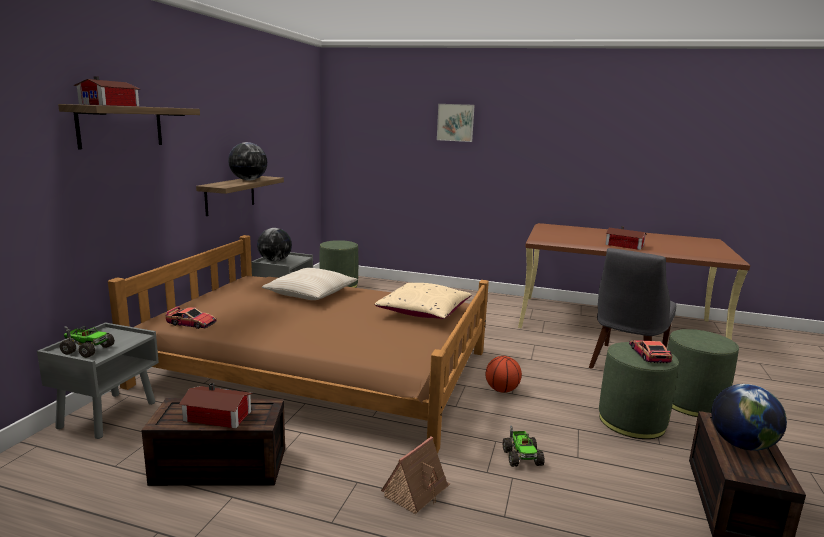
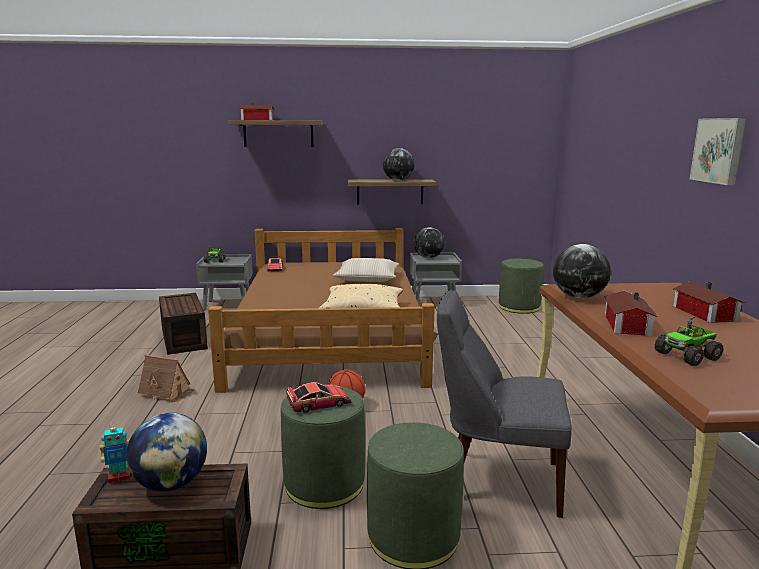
camera: 70 degrees right, 0 degrees up
toy house [179,383,253,429] -> toy house moved to [673,282,745,323]
picture [437,104,475,142] -> picture moved to [690,118,746,185]
toy truck [503,425,545,467] -> toy truck moved to [654,316,723,366]
none -> toy robot [100,422,130,483]
none -> globe [553,244,611,298]

